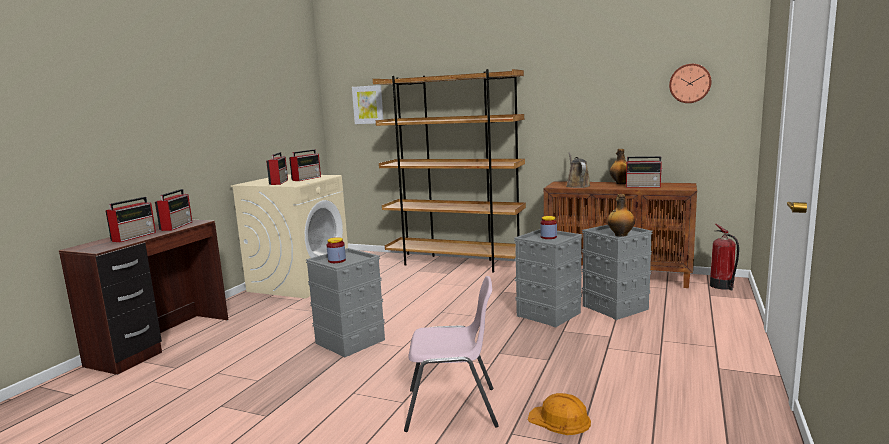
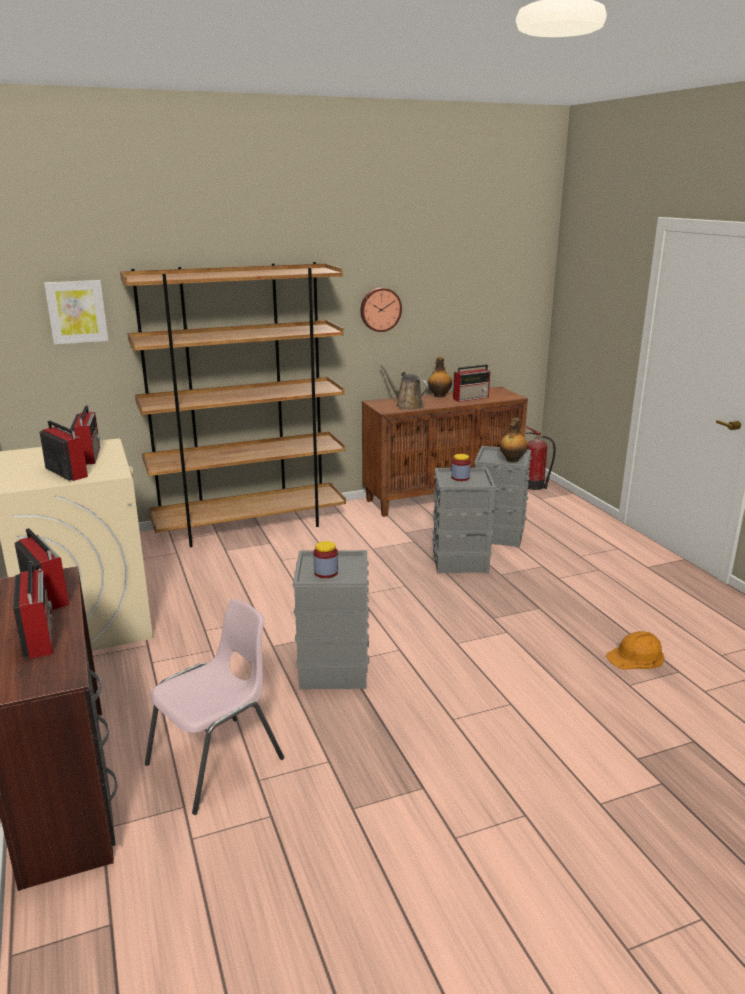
camera: 45 degrees left, 10 degrees up
pink chair [404,276,499,432] -> pink chair moved to [145,599,284,815]
wall clock [669,64,711,103] -> wall clock moved to [360,288,402,332]

